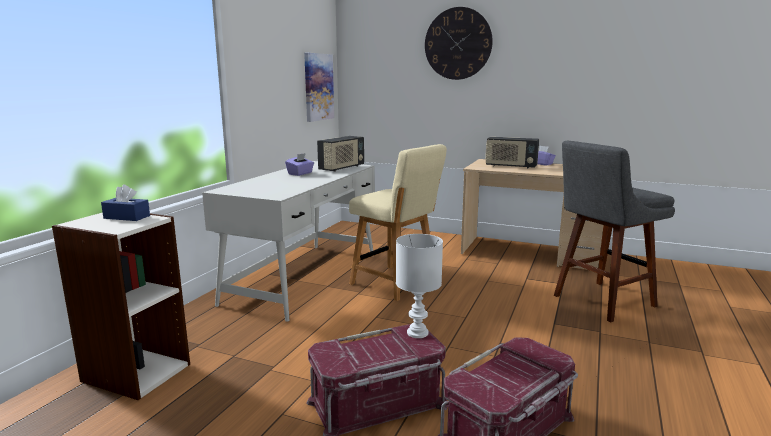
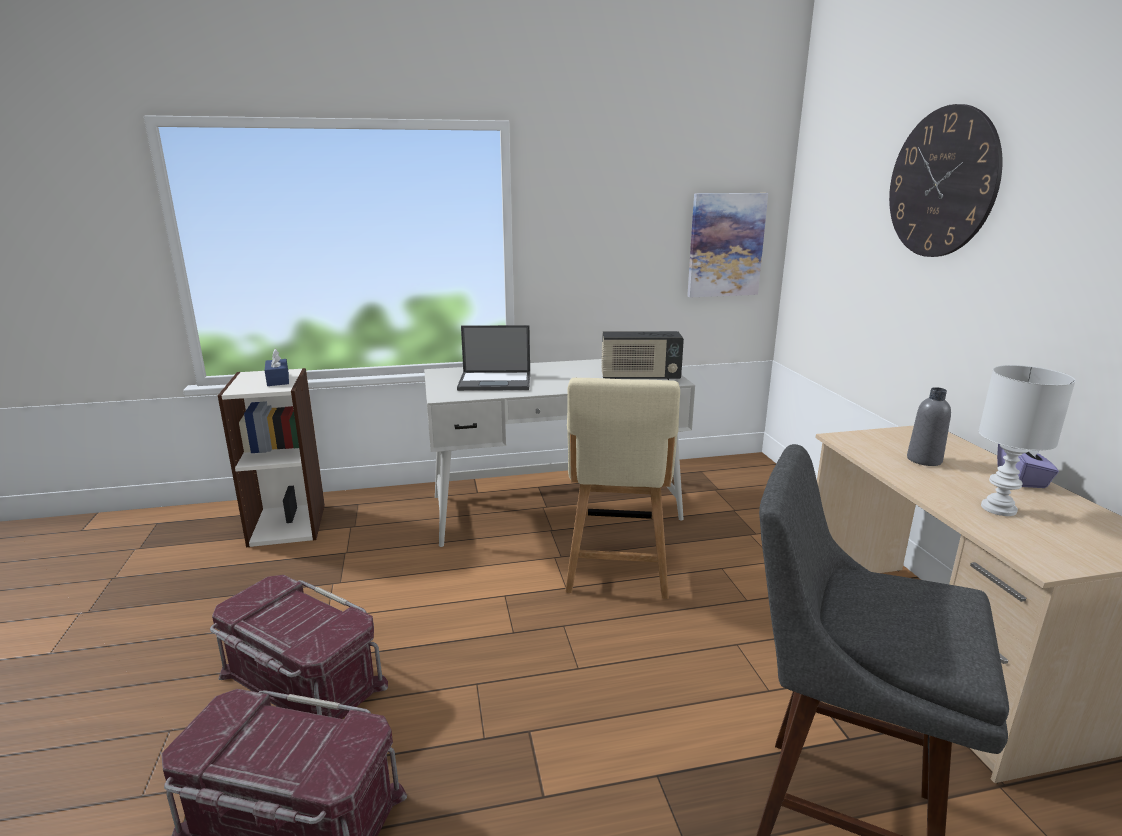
camera: 55 degrees right, 5 degrees up
purple tissue box [285,153,314,176] -> none
white table lamp [396,234,443,338] -> white table lamp moved to [978,365,1076,516]
radio [485,137,539,168] -> grey bottle [907,387,951,466]
none -> laptop [457,325,530,391]

